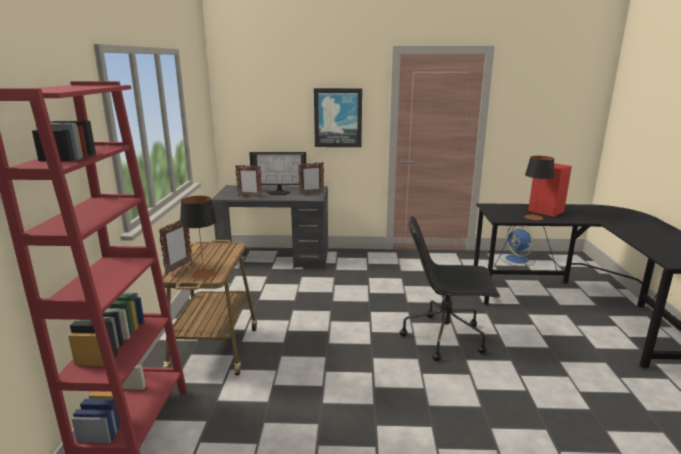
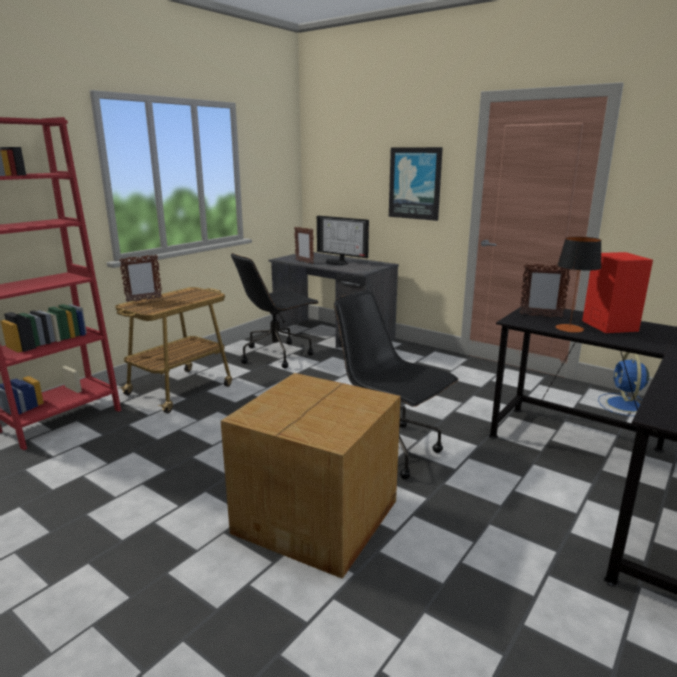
camera: 35 degrees right, 0 degrees up
table lamp [180,196,217,279] -> none
picture frame [298,162,324,195] -> picture frame moved to [520,264,570,318]
none -> cardboard box [221,373,401,579]
none -> black office chair [231,253,319,368]

